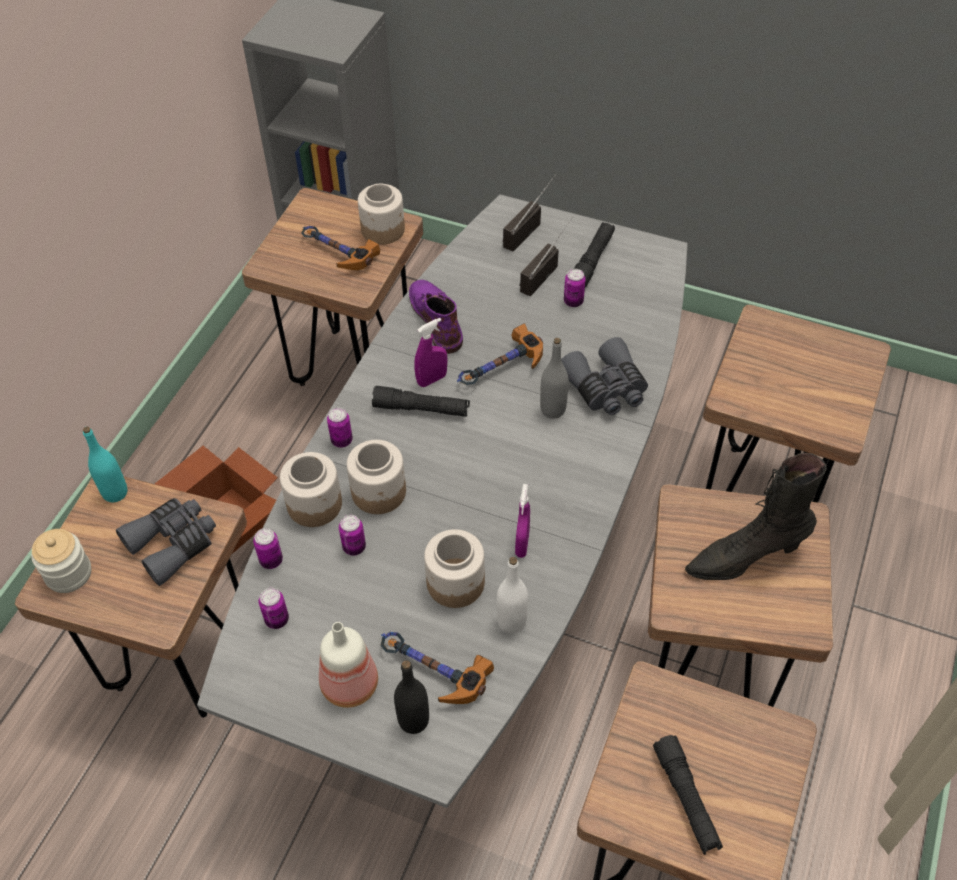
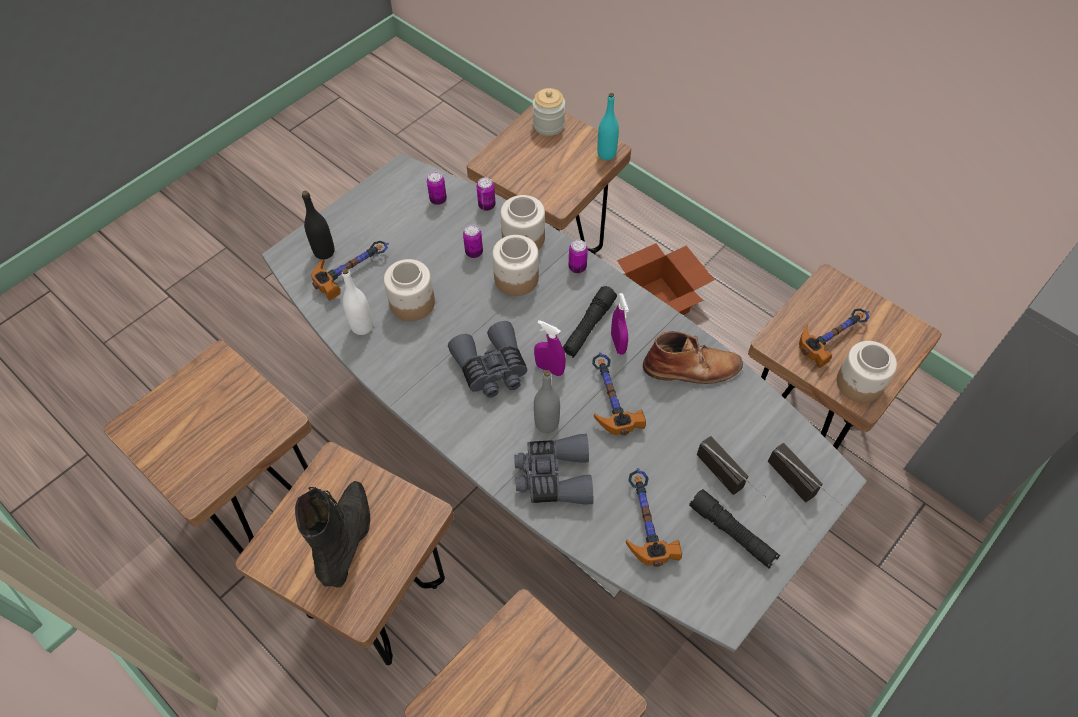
camera: 110 degrees right, 5 degrees up
grey binoculars [116,498,216,586] -> grey binoculars moved to [448,321,527,398]
bottle [319,622,378,708] -> none
purple boot [409,280,463,354] -> brown boot [643,331,743,384]
purple spray bottle [515,484,530,558] -> purple spray bottle moved to [534,320,566,376]
can [564,269,586,307] -> none
black flashlight [653,735,723,855] -> none
none -> hammer [626,468,682,567]

